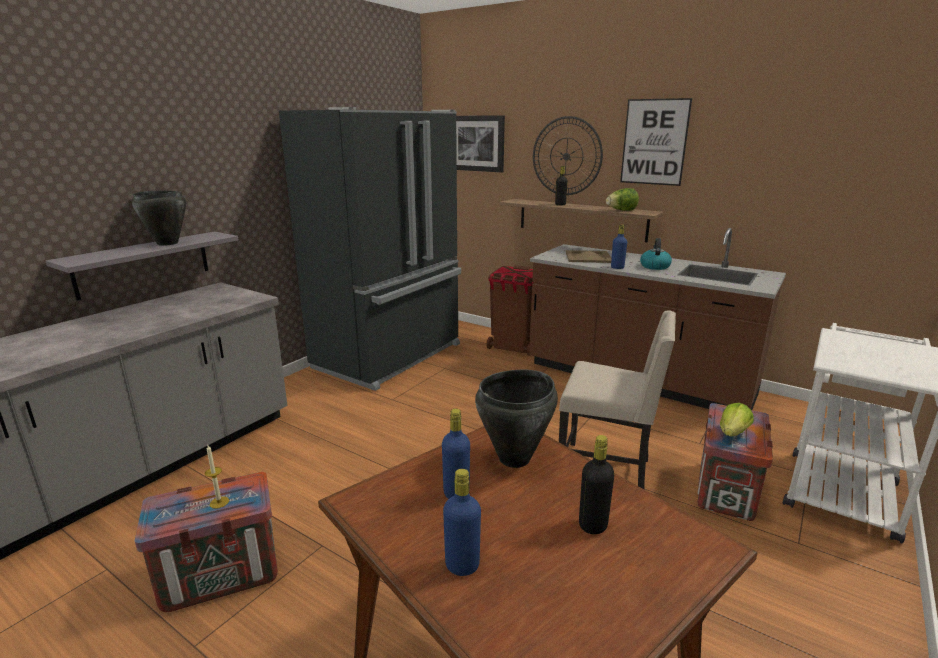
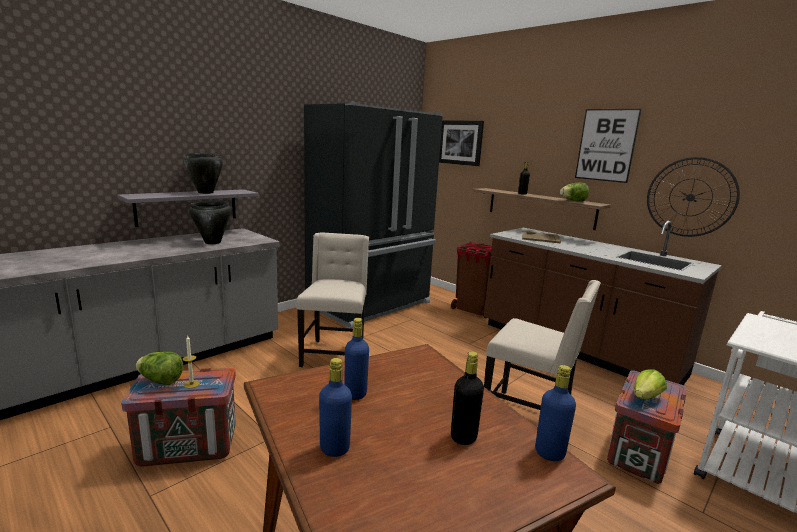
camera: 10 degrees right, 5 degrees down
black cooking pot [475,369,558,468] -> black cooking pot moved to [189,202,231,244]
wall clock [533,116,603,195] -> wall clock moved to [647,157,740,237]
blue bottle [611,225,627,269] -> blue bottle moved to [535,365,576,461]
kettle [640,238,672,270] -> none
none -> lettuce [136,352,183,385]
none -> beige chair [297,232,369,367]

